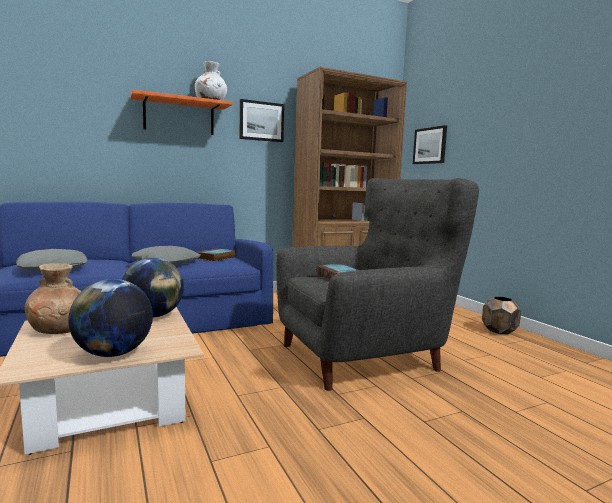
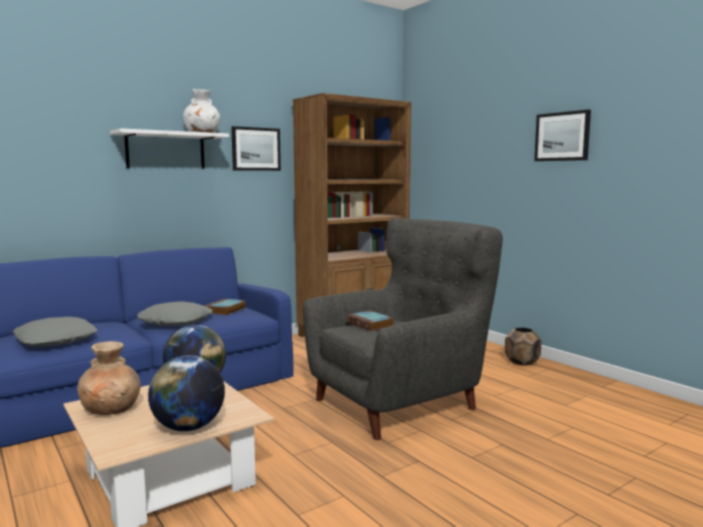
camera: 10 degrees left, 0 degrees up
orange shelf [130,90,233,135] -> white shelf [110,128,229,168]
picture [413,125,447,164] -> picture moved to [534,109,591,161]

